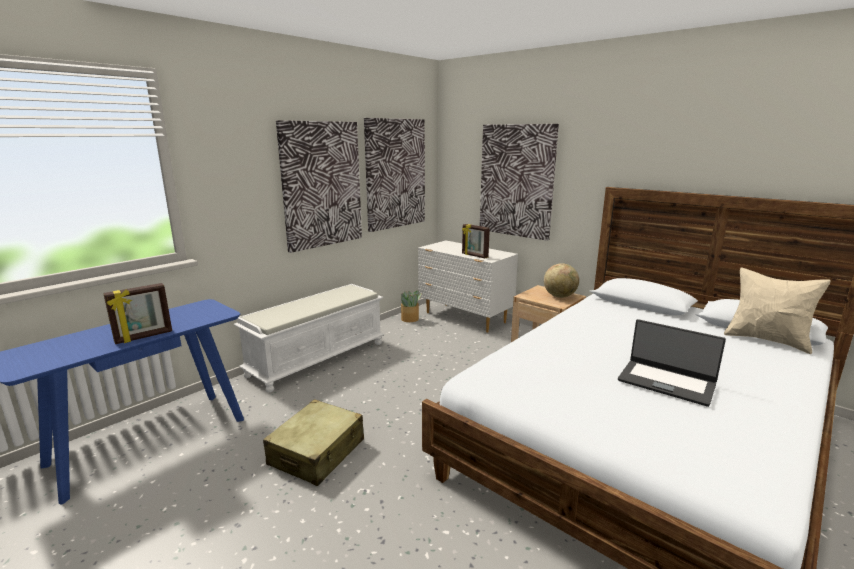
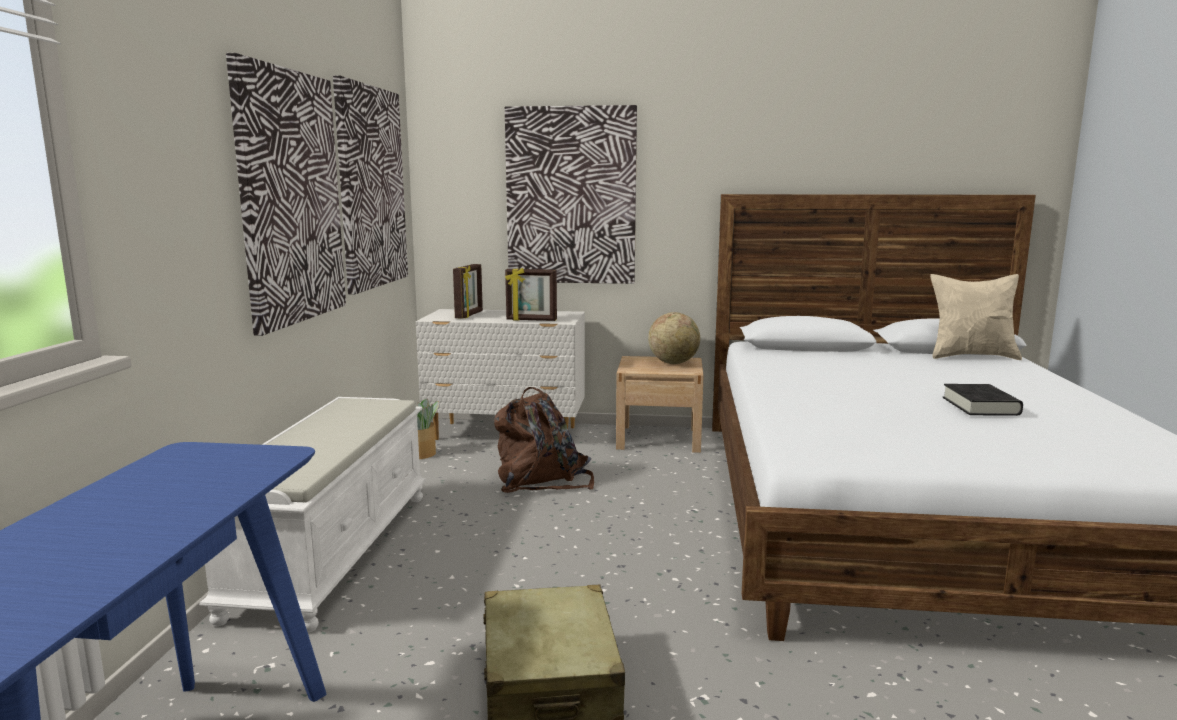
camera: 35 degrees left, 5 degrees down
picture frame [103,283,172,344] -> picture frame moved to [453,264,483,319]
laptop [618,319,726,407] -> black book [943,384,1023,416]
none -> brown backpack [494,387,594,493]

